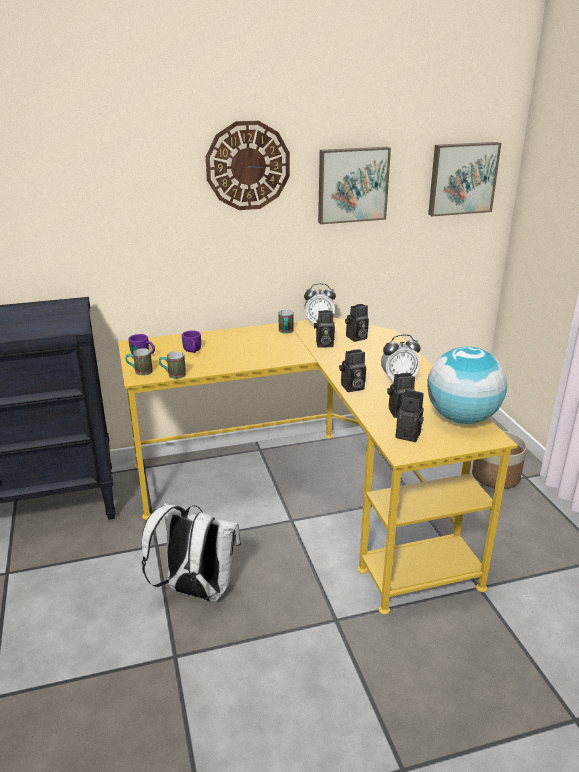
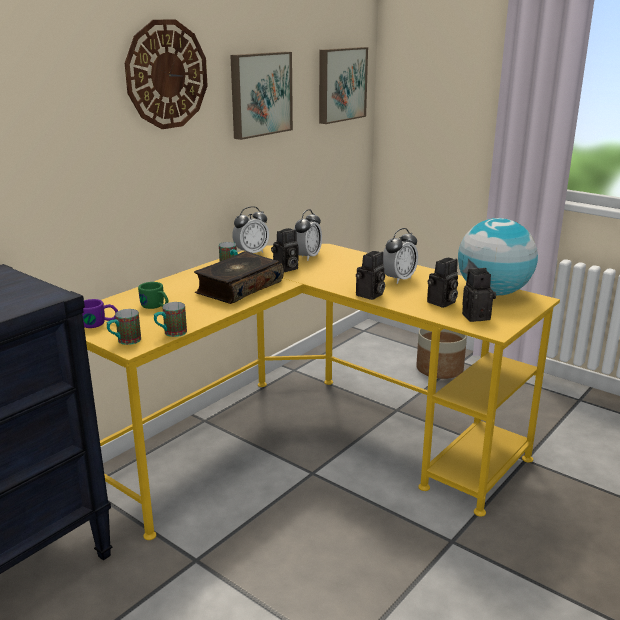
camera: 35 degrees left, 5 degrees down
white backpack [142,503,241,601] -> none
purple mug [182,331,201,353] -> green mug [138,282,168,309]
camera [345,304,369,342] -> alarm clock [294,209,322,261]
none -> book [194,251,284,304]

